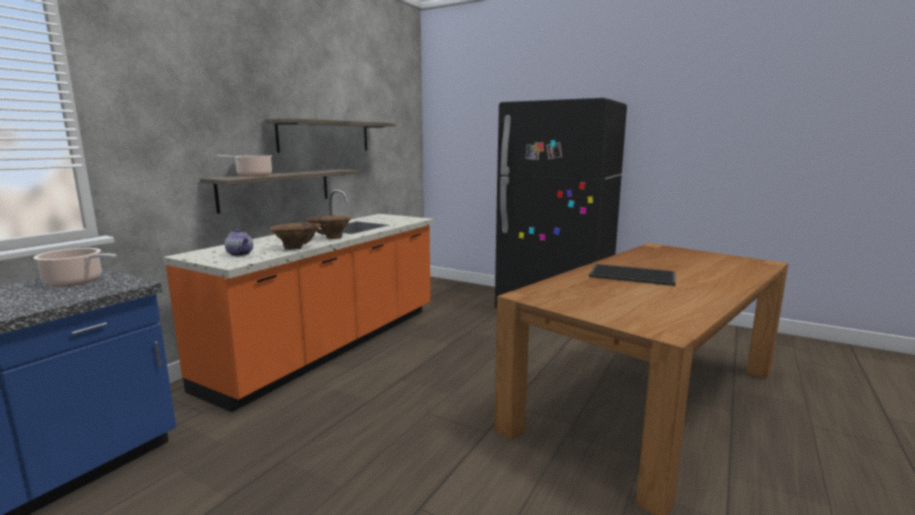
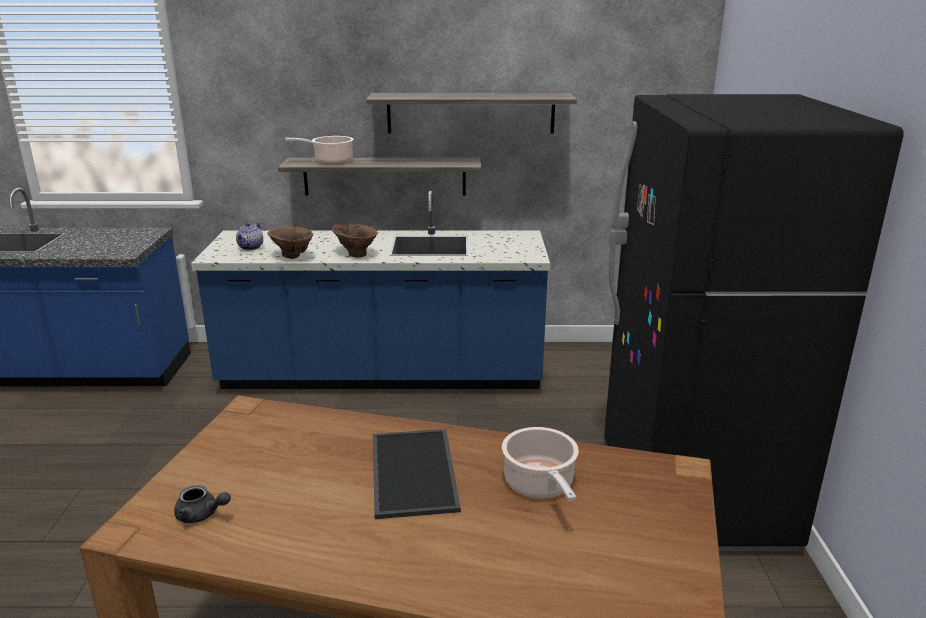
camera: 60 degrees right, 10 degrees up
cooking pot [33,248,117,286] -> cooking pot moved to [502,427,579,501]
orange counter [163,189,434,412] -> blue counter [191,191,550,389]
none -> grey teapot [174,485,231,523]

